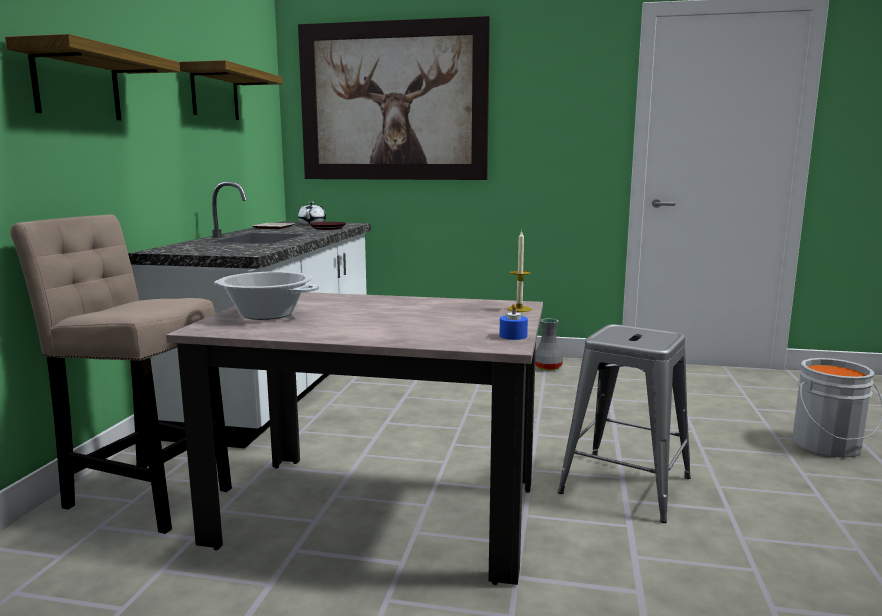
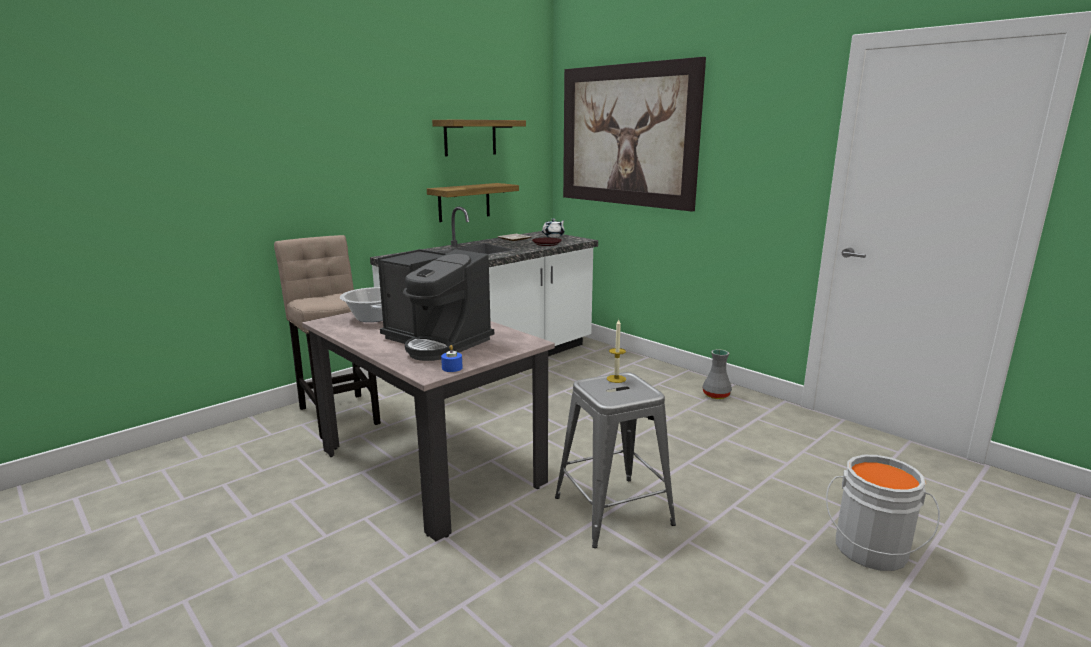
camera: 35 degrees right, 5 degrees up
shelf [5,34,180,120] -> shelf moved to [427,183,519,222]
candle [507,230,532,312] -> candle moved to [607,319,626,383]
none -> coffee machine [378,249,494,361]

